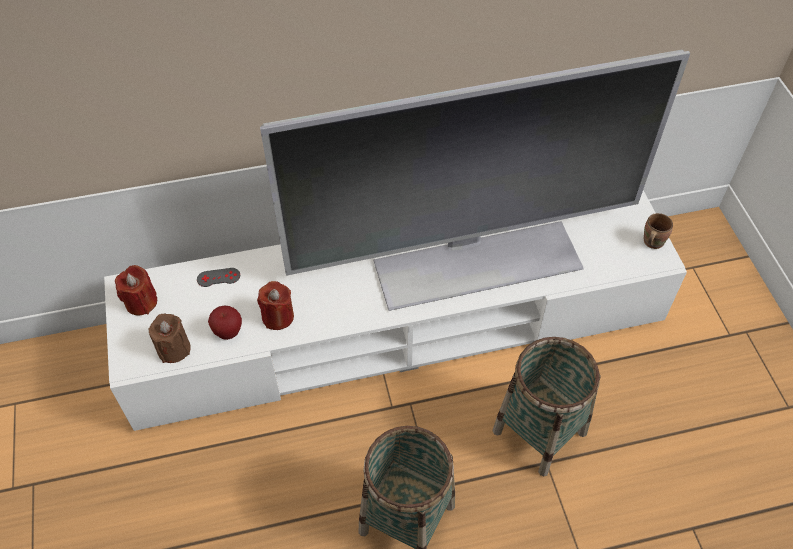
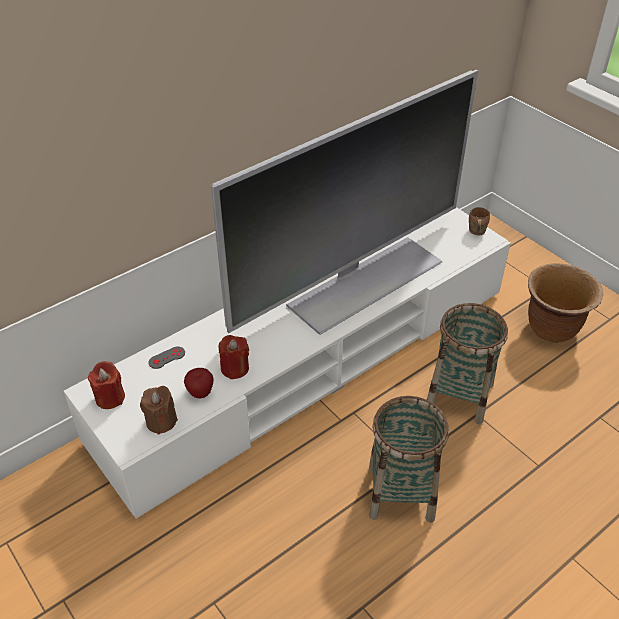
camera: 25 degrees left, 10 degrees down
none -> brown planter [528,263,603,343]

